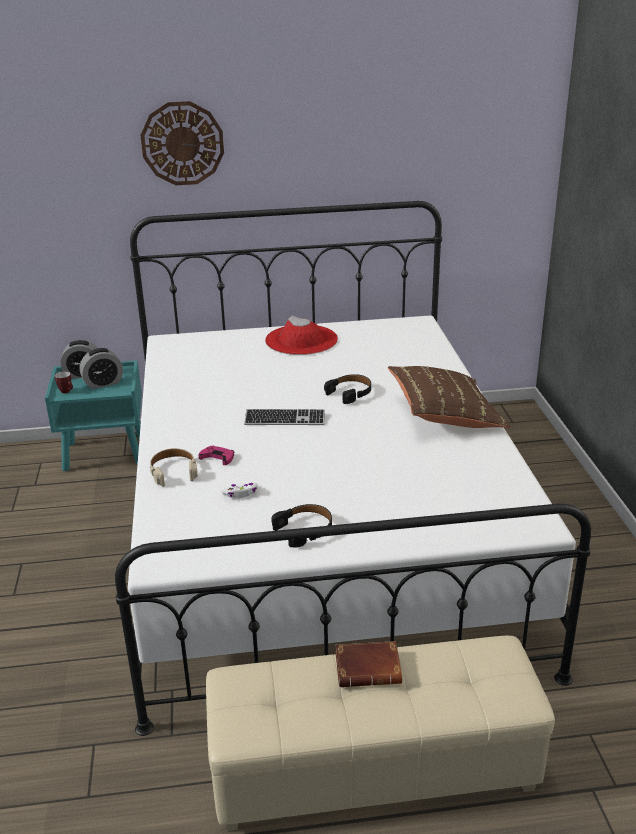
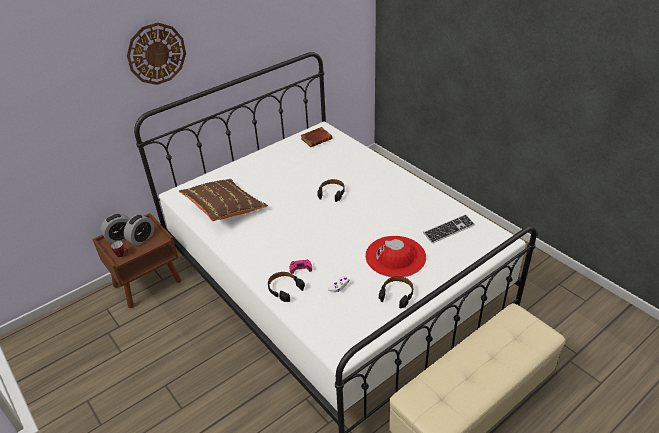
camera: 30 degrees left, 10 degrees up
turquoise nightstand [45,360,142,471] -> brown nightstand [92,213,181,308]
beige headphones [150,448,198,487] -> black headphones [268,272,305,302]
keyboard [244,409,325,425] -> keyboard moved to [423,214,475,244]
red hat [265,316,338,355] -> red hat moved to [365,236,426,277]
brown book [335,641,402,687] -> brown book moved to [301,127,332,147]
brown pillow [388,366,511,428] -> brown pillow moved to [179,179,268,221]

